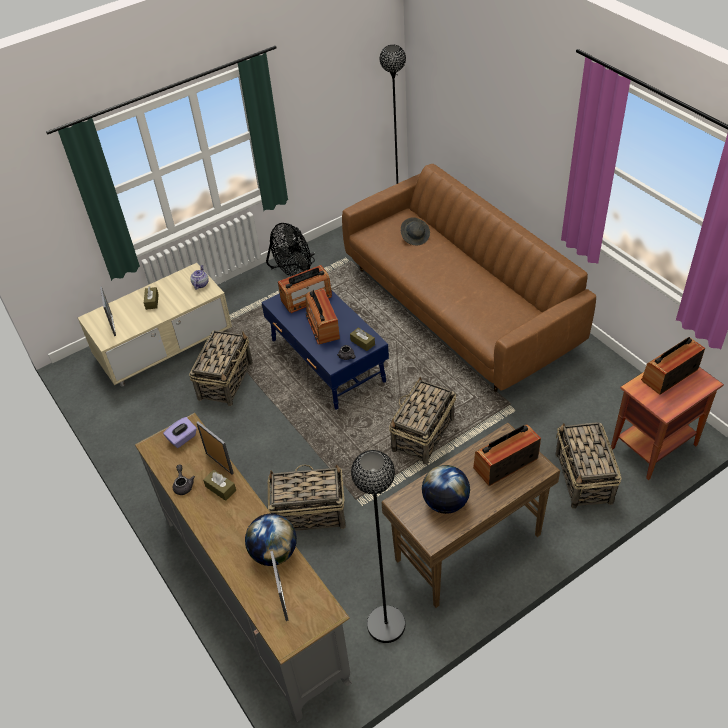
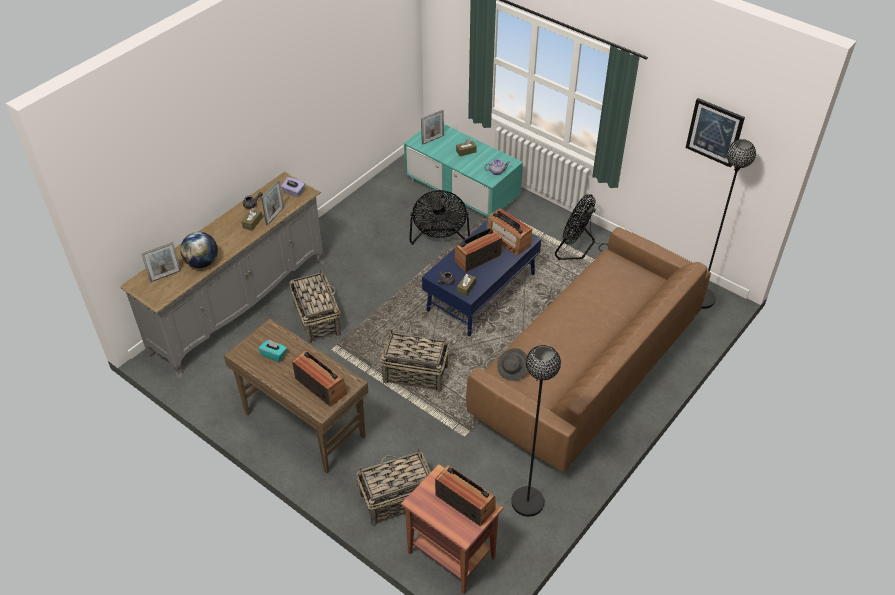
camera: 70 degrees right, 0 degrees up
beige tv stand [78,263,232,387] -> turquoise tv stand [404,124,523,220]
basket [189,330,253,406] -> black fan [409,190,470,245]
black floor lamp [351,450,405,643] -> black floor lamp moved to [511,345,561,517]
grey hat [401,217,430,245] -> grey hat moved to [497,348,528,381]
globe [422,465,470,514] -> turquoise tissue box [259,339,287,362]
none -> picture [686,98,745,167]

